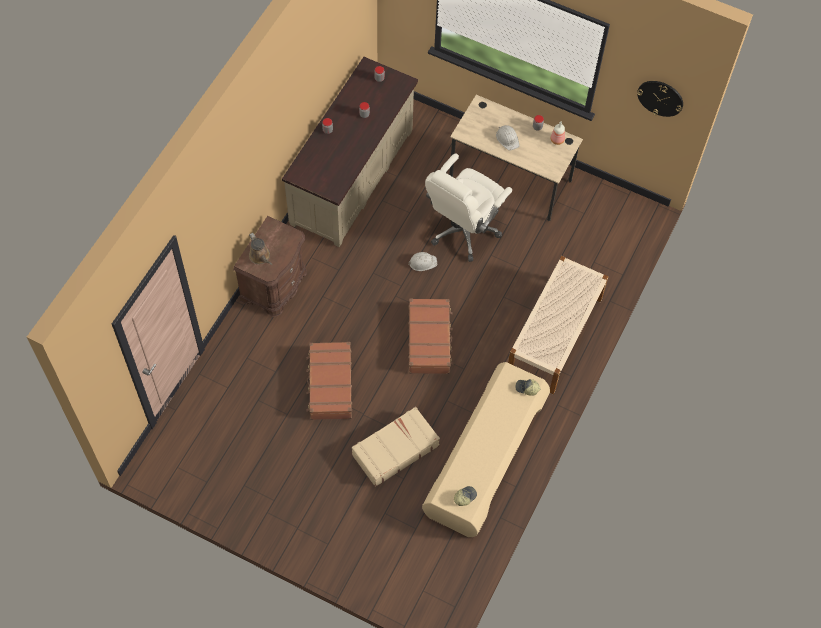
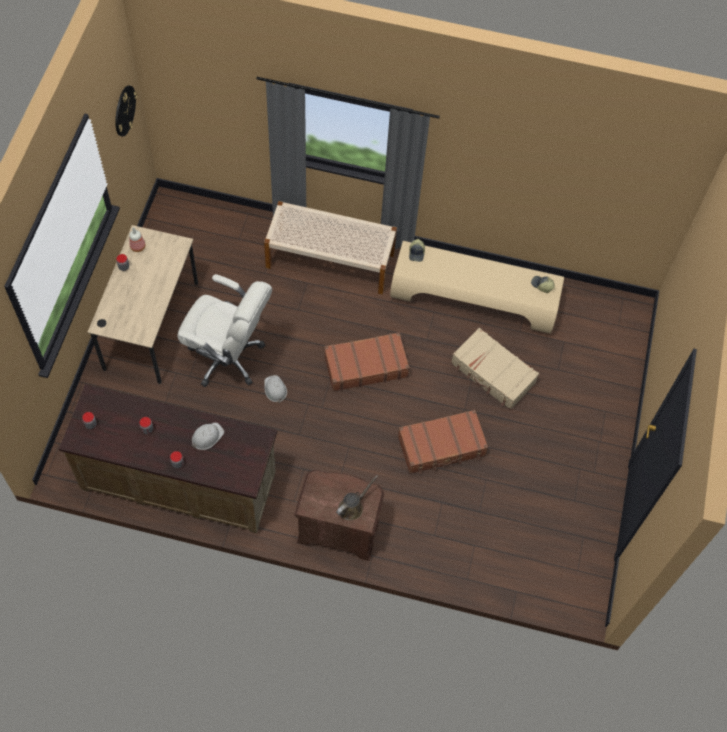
camera: 105 degrees left, 0 degrees up
white hard hat [496,125,519,151] -> white hard hat moved to [192,422,224,450]

